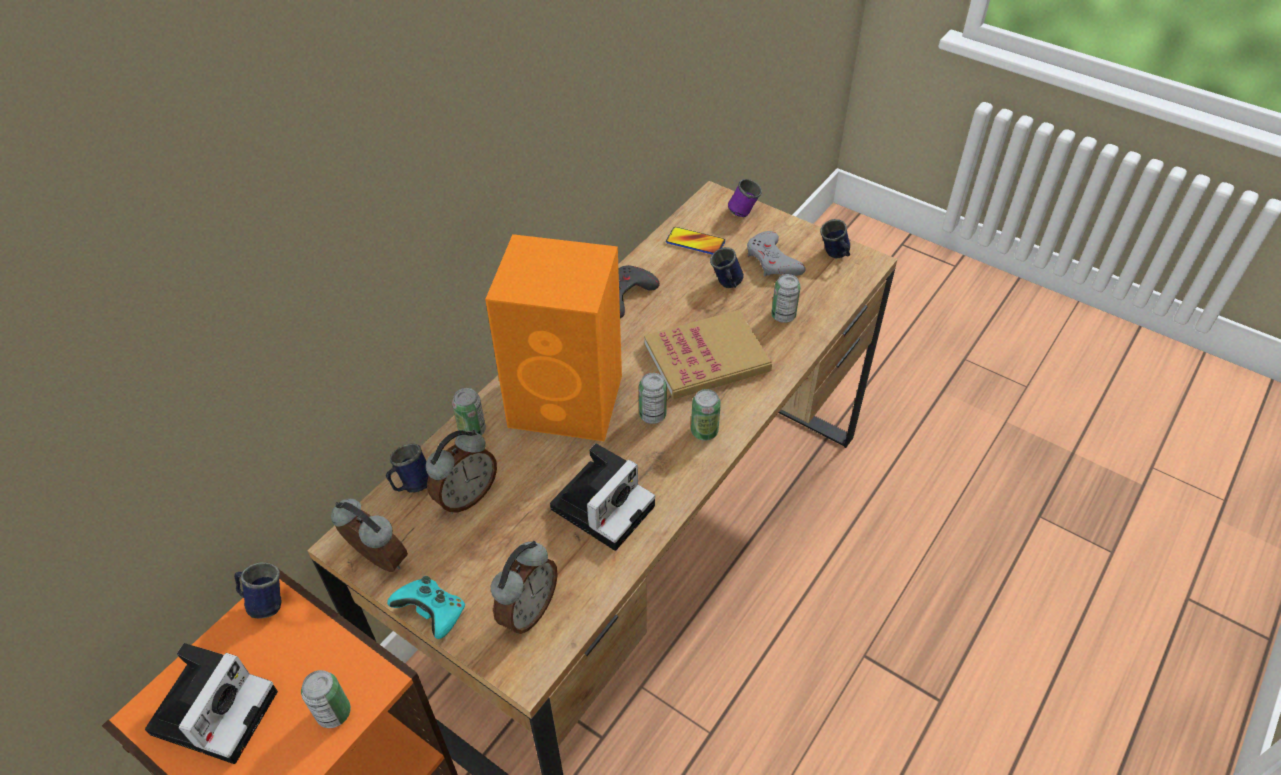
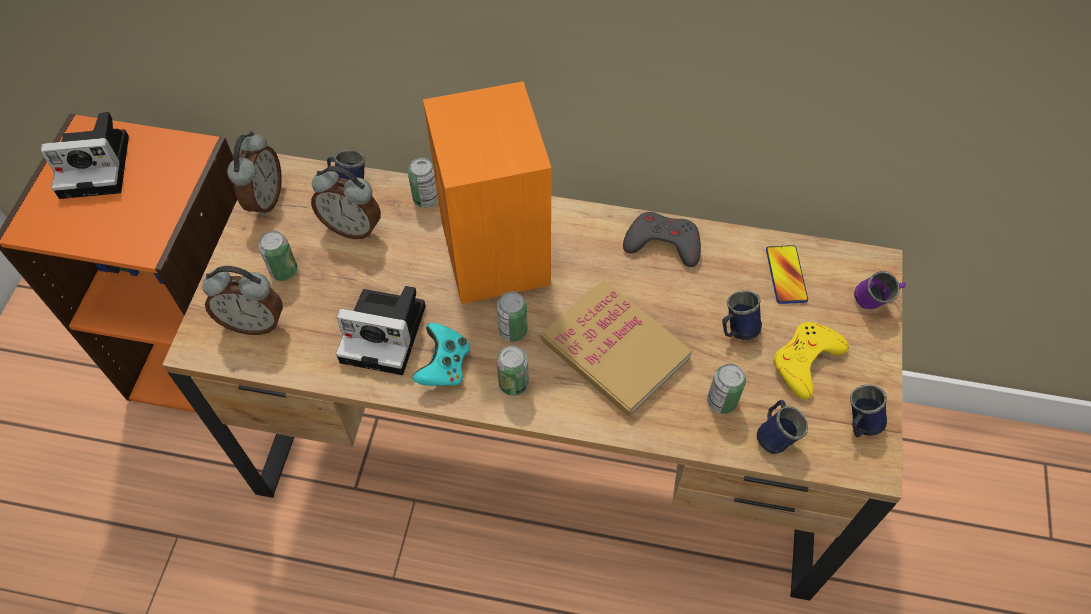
camera: 65 degrees right, 10 degrees up
blue mug [234,563,281,619] -> blue mug moved to [756,400,808,454]
can [301,670,351,728] -> can moved to [258,231,298,281]
turquoise game controller [387,576,465,639] -> turquoise game controller moved to [412,323,470,386]
grey game controller [747,231,806,276] -> yellow game controller [774,322,849,399]

